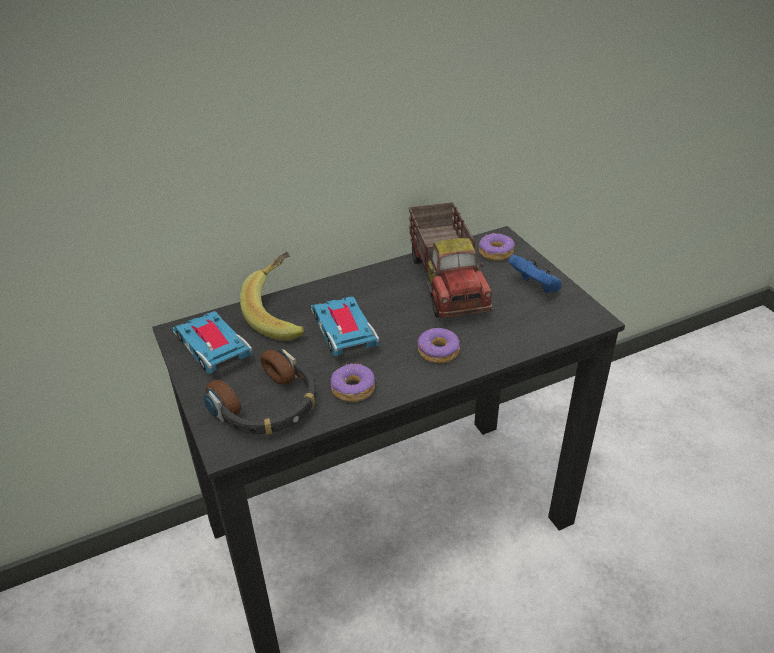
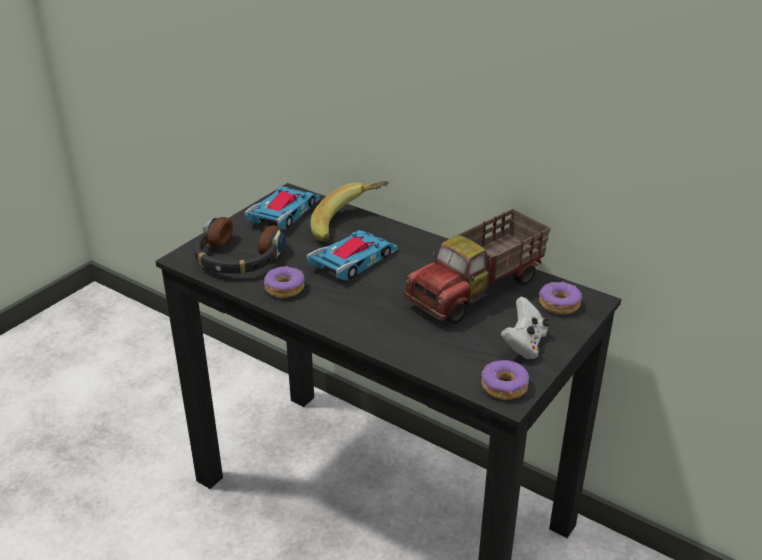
camera: 60 degrees right, 5 degrees down
donut [417,327,460,363] -> donut moved to [481,360,529,400]
blue game controller [508,255,562,293] -> white game controller [501,297,549,359]

